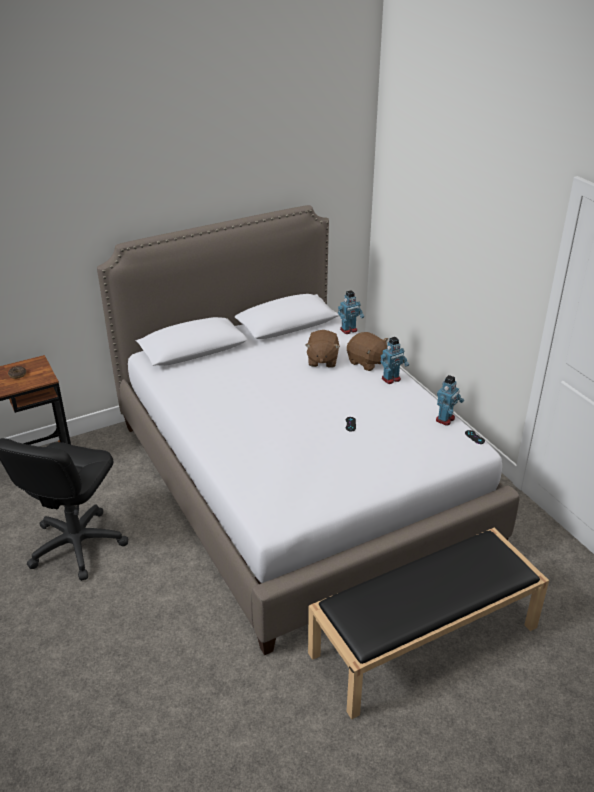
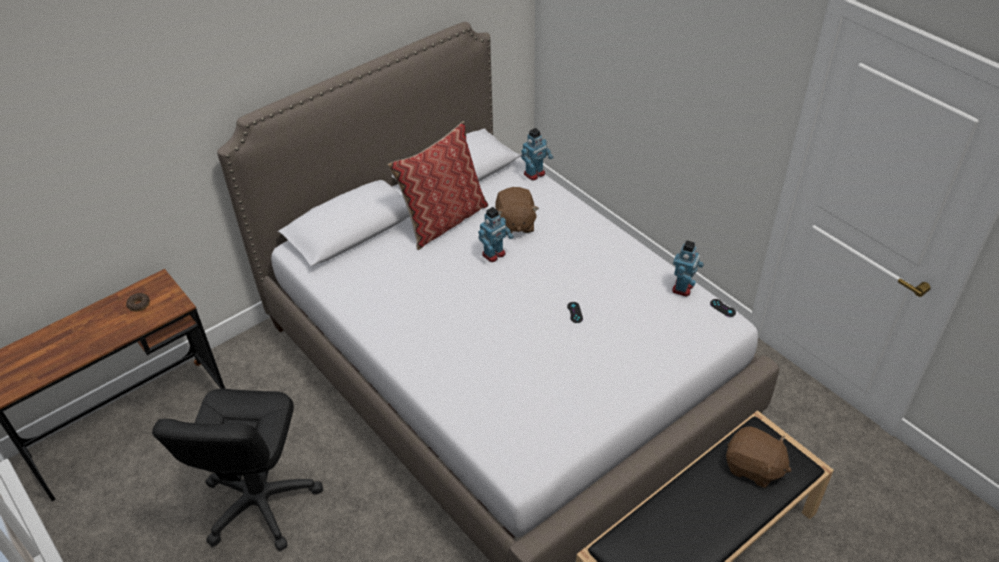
camera: 10 degrees left, 10 degrees up
brown plush toy [347,332,388,371] -> brown plush toy moved to [726,426,791,488]
toy robot [380,337,409,384] -> toy robot moved to [478,207,514,262]
none -> pillow [387,121,488,250]

